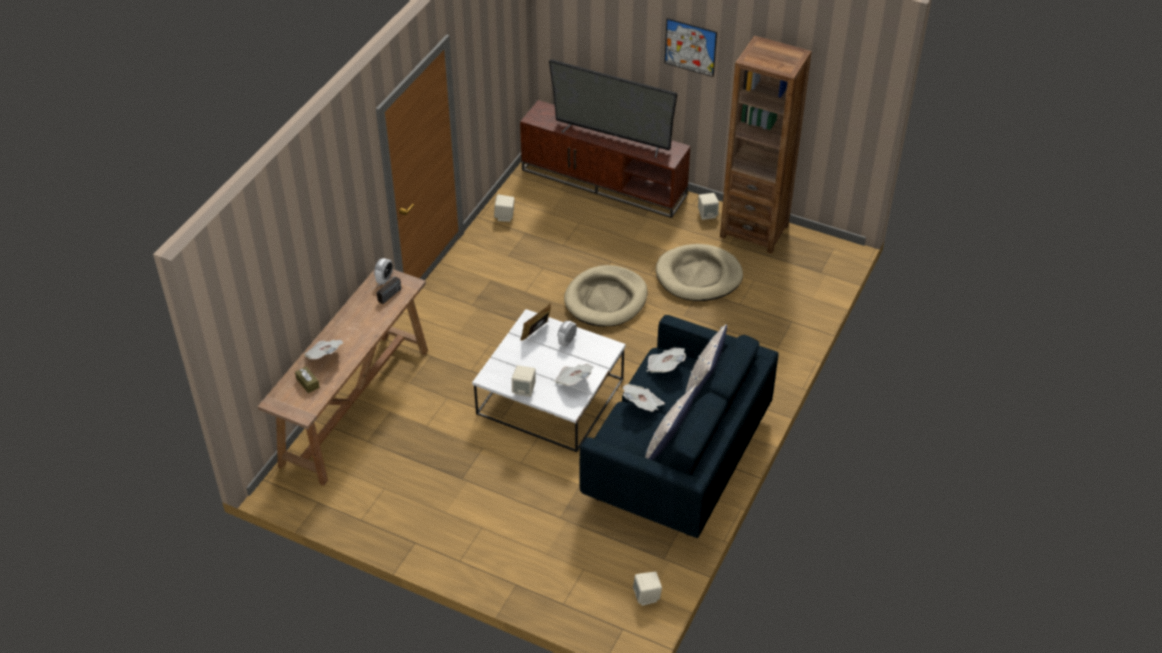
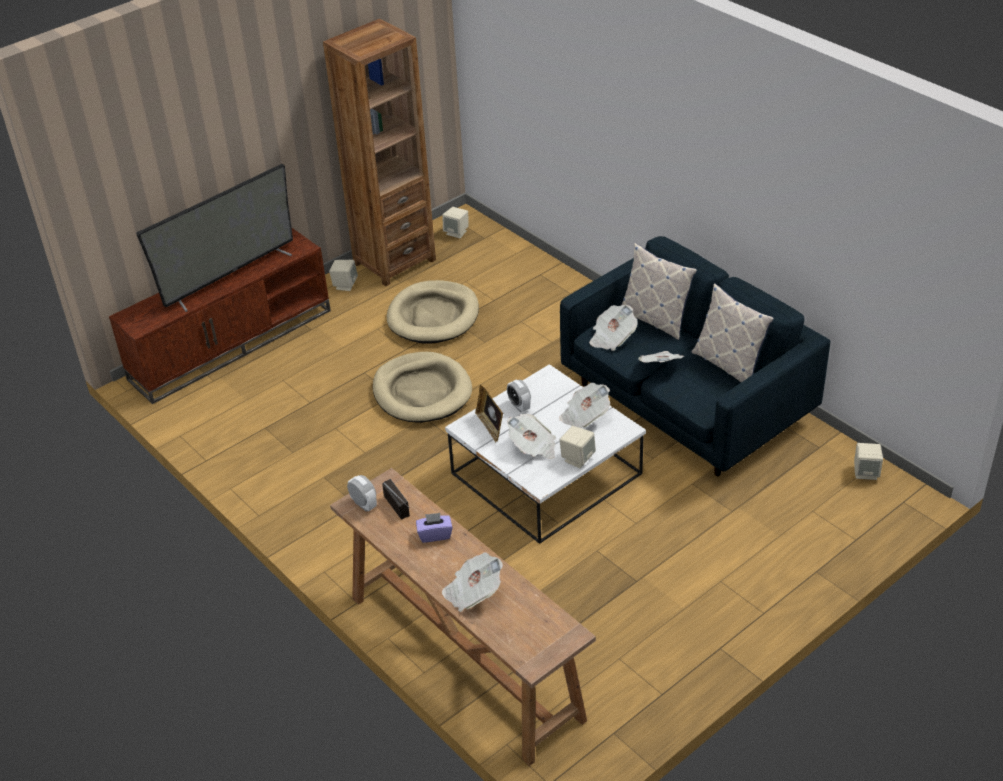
camera: 65 degrees left, 5 degrees down
brown tissue box [295,366,320,393] -> none
beige speaker [494,195,515,222] -> beige speaker moved to [442,207,469,238]
picture [664,18,717,77] -> none
none -> purple tissue box [416,513,453,543]
none -> newspaper [507,414,556,459]

